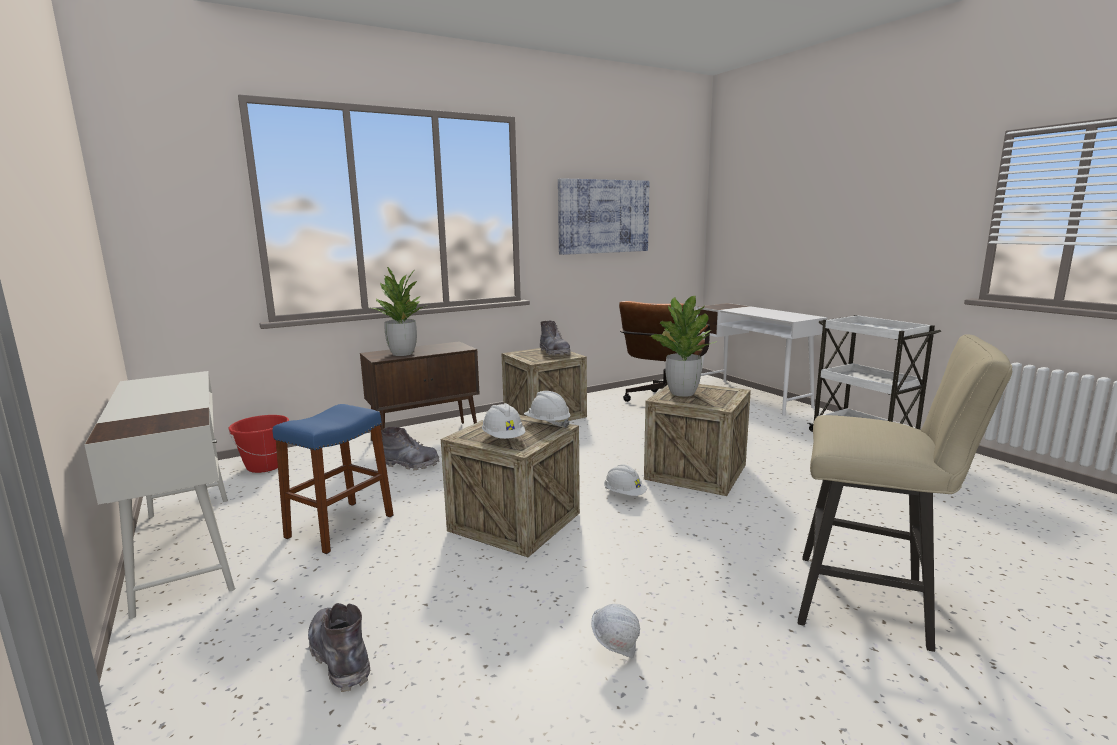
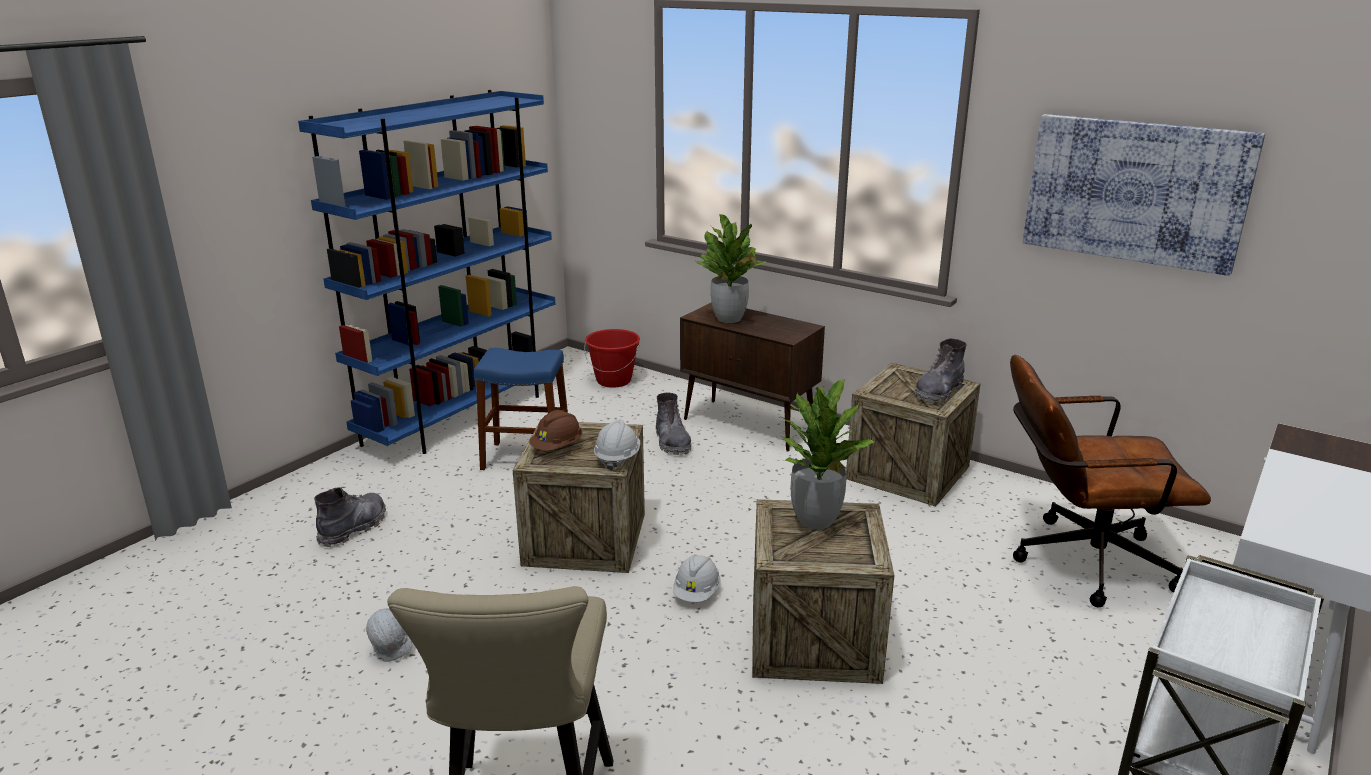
camera: 65 degrees right, 10 degrees up
white desk [84,371,235,619] -> blue bookcase [298,90,555,454]
white hard hat [482,403,525,439] -> brown hard hat [529,410,582,451]

